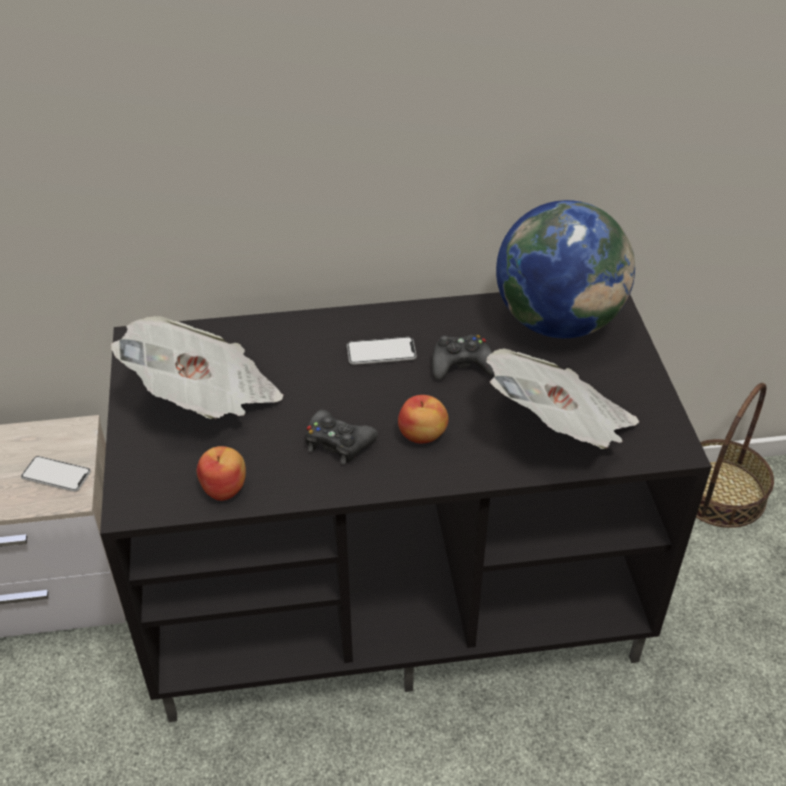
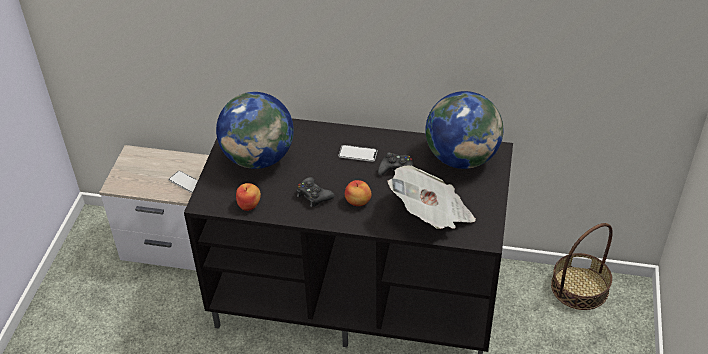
camera: 20 degrees right, 0 degrees up
newspaper [110,316,283,419] -> globe [216,92,294,169]

